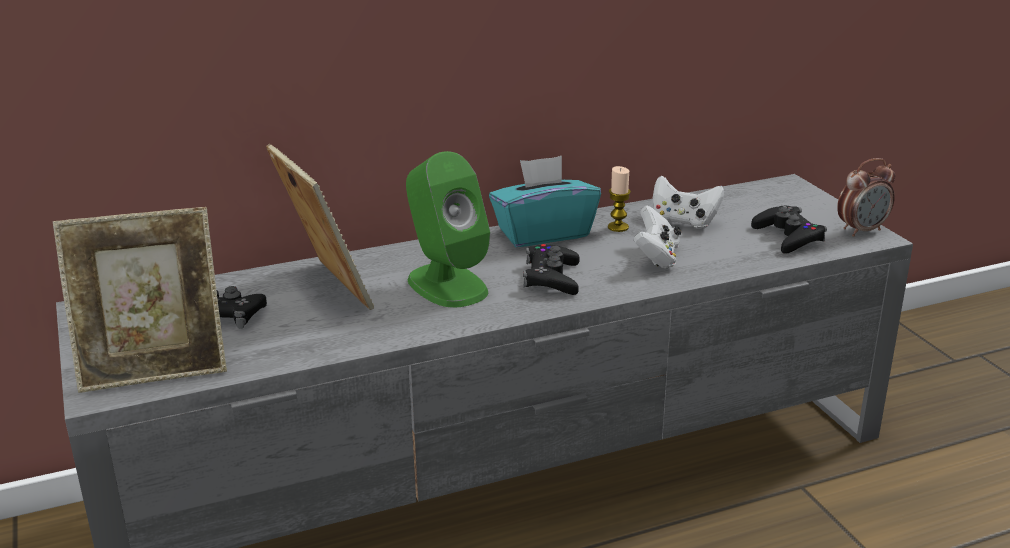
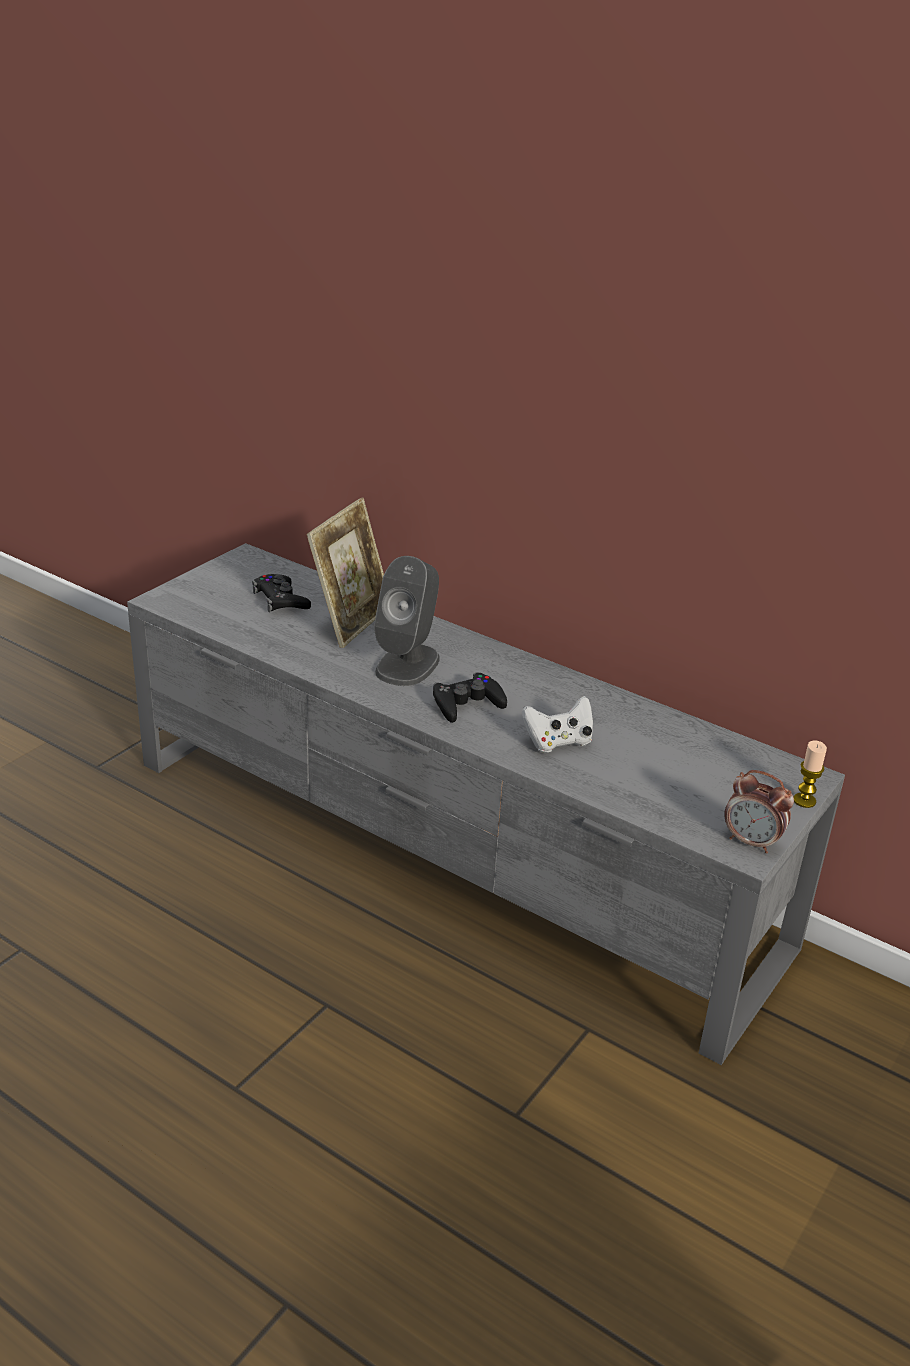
camera: 55 degrees right, 5 degrees up
picture frame [53,207,227,393] -> none
green speaker [406,151,491,308] -> grey speaker [374,556,440,686]
turquoise tissue box [489,156,601,247] -> none
candle [608,166,631,232] -> candle moved to [794,740,827,808]
white game controller [652,176,724,229] -> none
black game controller [751,206,827,254] -> none

